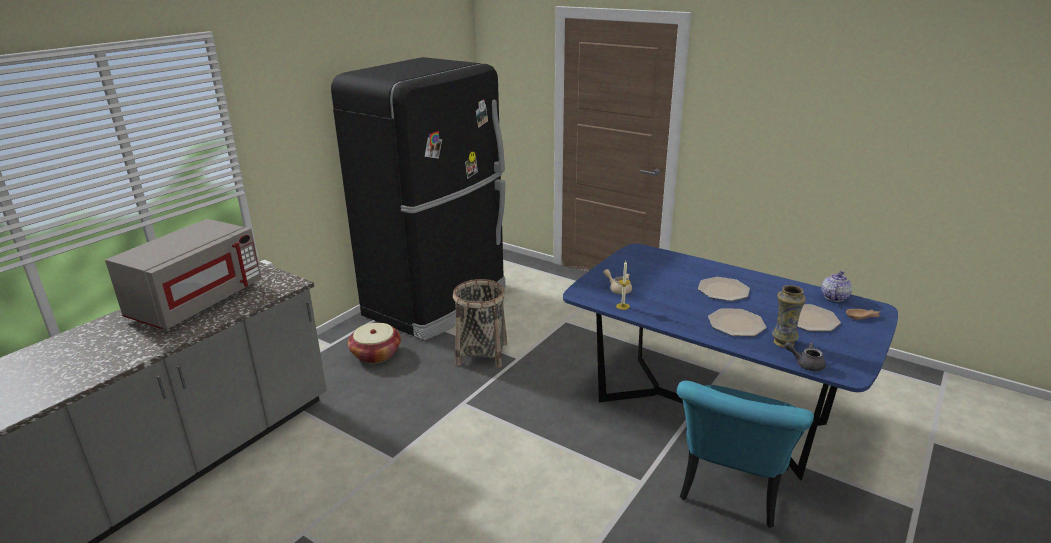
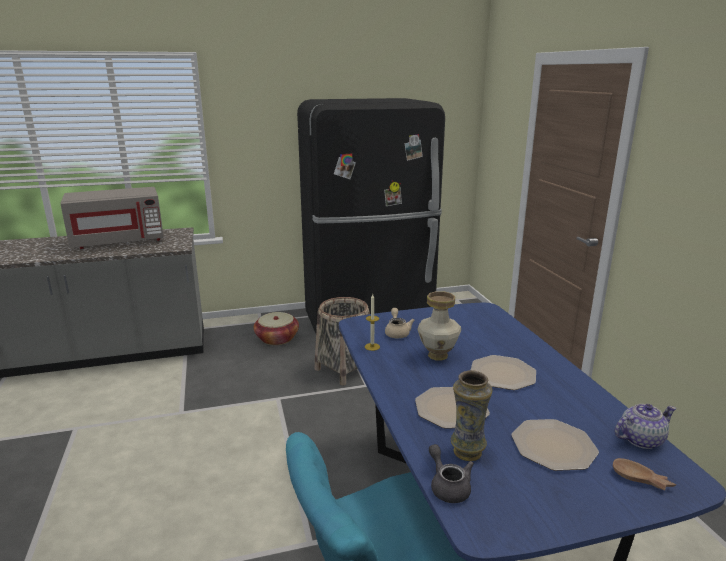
camera: 40 degrees right, 5 degrees down
none -> vase [417,291,461,361]

